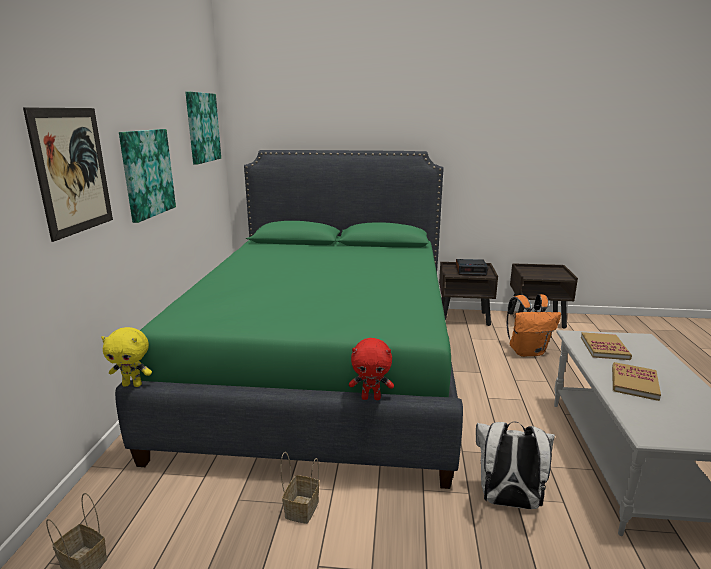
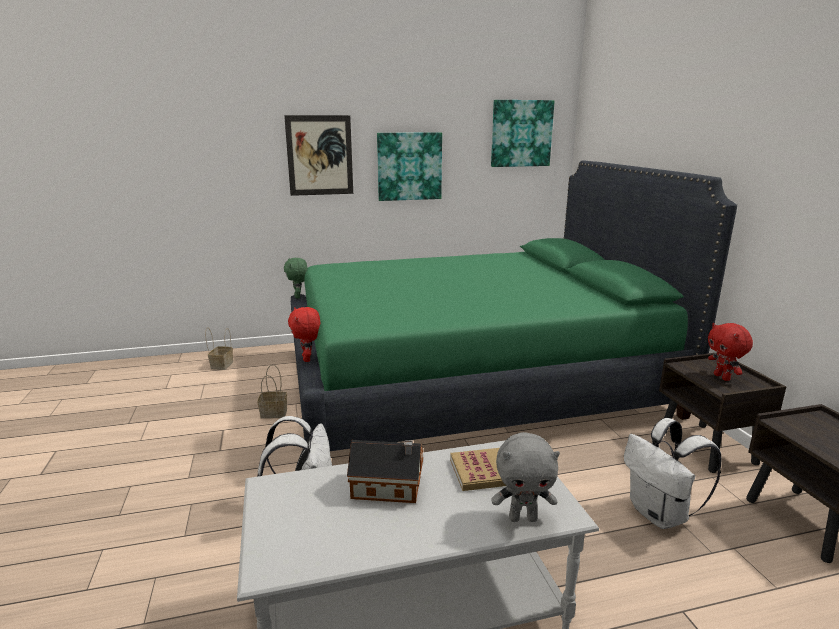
camera: 70 degrees right, 0 degrees up
yellow plush toy [101,327,152,387] -> green plush toy [284,258,307,299]
alarm clock [456,259,488,276] -> red plush toy [708,323,753,381]
orange backpack [507,294,561,357] -> white backpack [624,418,722,529]
book [612,362,661,401] -> toy house [347,440,423,503]
none -> grey plush toy [491,432,560,522]

